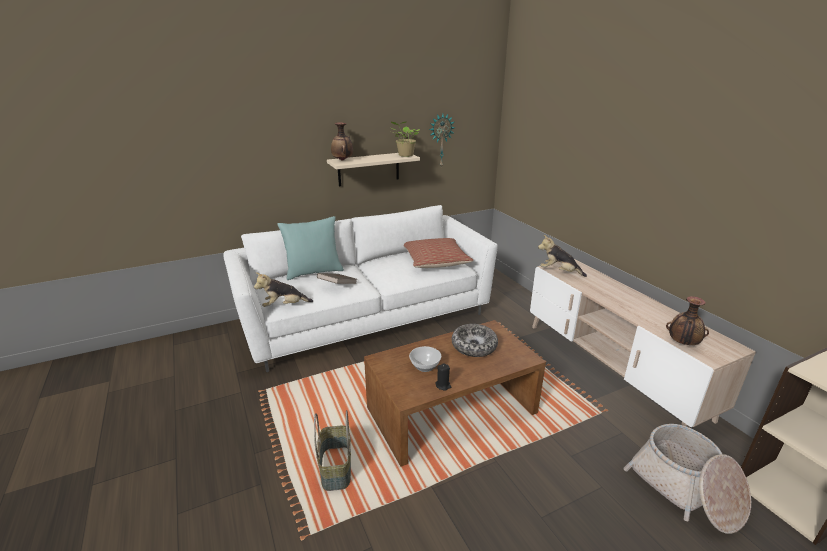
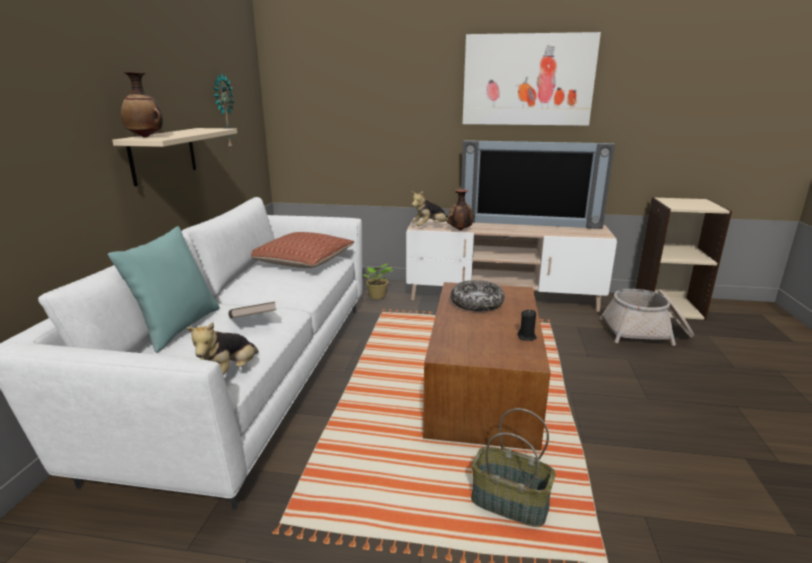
camera: 55 degrees left, 5 degrees down
potted plant [391,121,420,157] -> potted plant moved to [363,264,393,299]
bowl [409,346,441,372] -> none
vase [666,296,709,345] -> vase moved to [448,189,473,230]
none -> television [461,140,615,229]
none -> picture [463,32,601,126]

